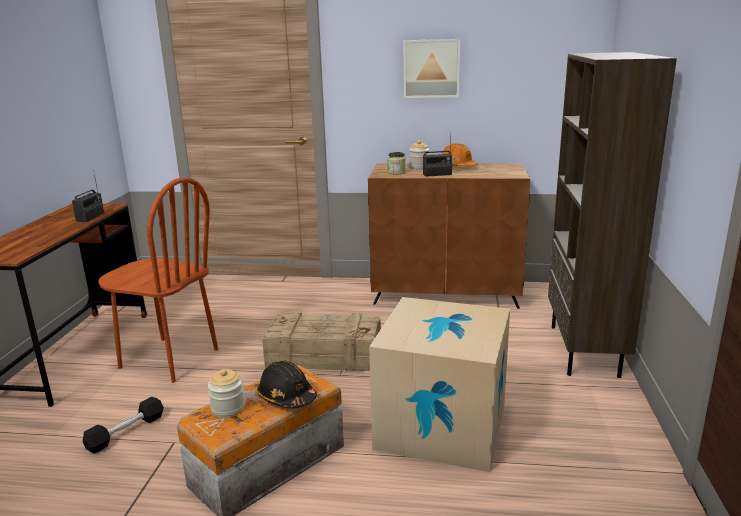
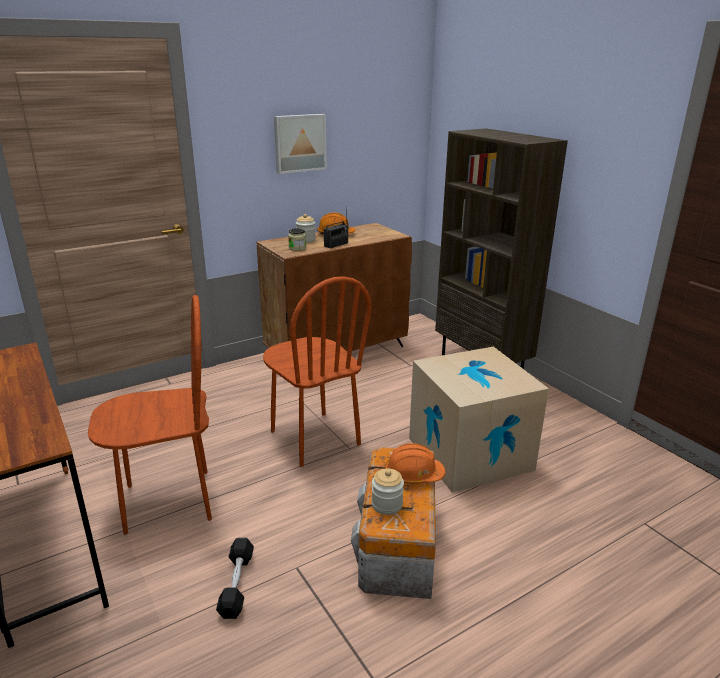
camera: 40 degrees left, 5 degrees up
radio [72,170,104,222] -> none
black hard hat [257,361,317,408] -> orange hard hat [385,443,446,484]
crate [262,311,381,372] -> brown chair [263,276,372,467]

